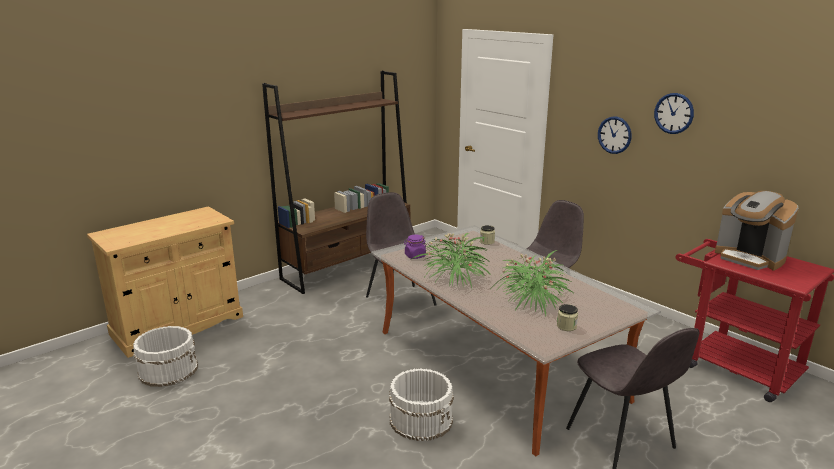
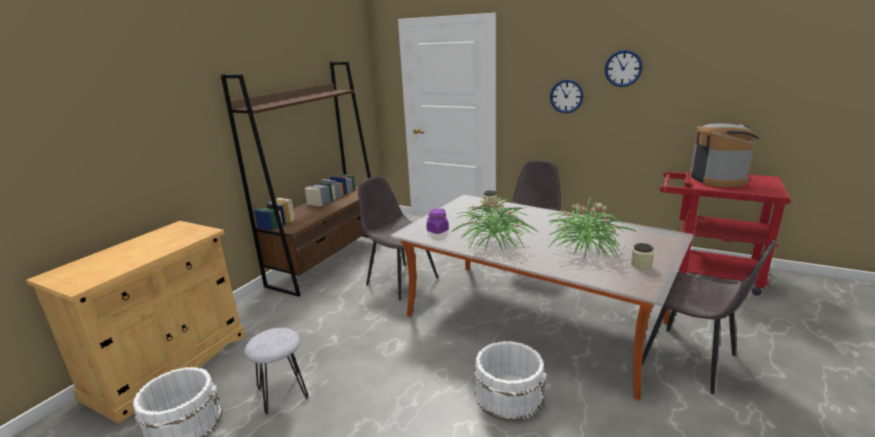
camera: 20 degrees left, 0 degrees up
coffee machine [715,191,799,271] -> coffee machine turned 120 degrees counterclockwise [689,124,759,187]
none -> grey stool [244,328,309,415]

